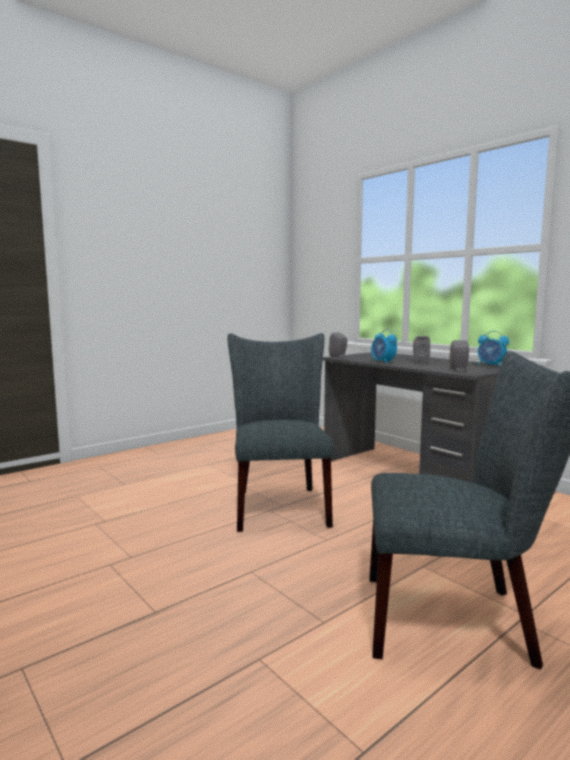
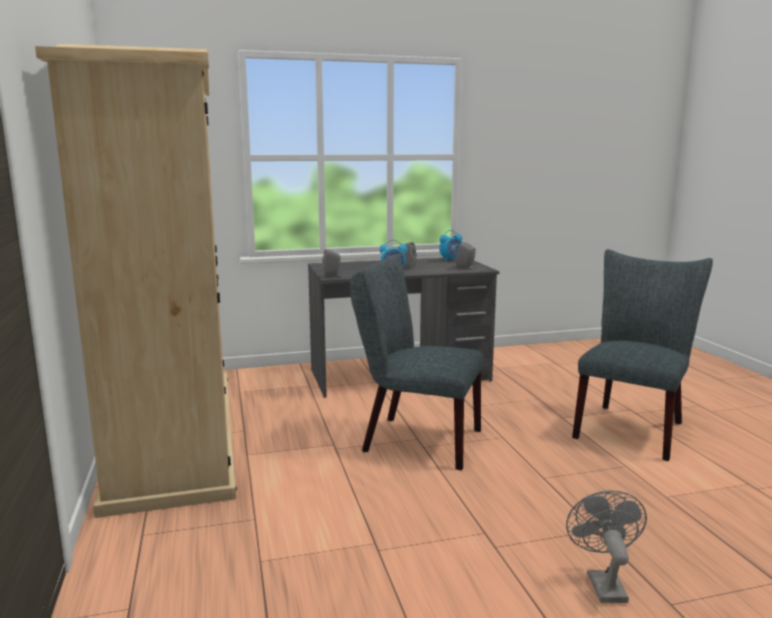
camera: 65 degrees left, 5 degrees up
none -> beige wardrobe [35,44,237,518]
none -> grey fan [566,490,647,603]

